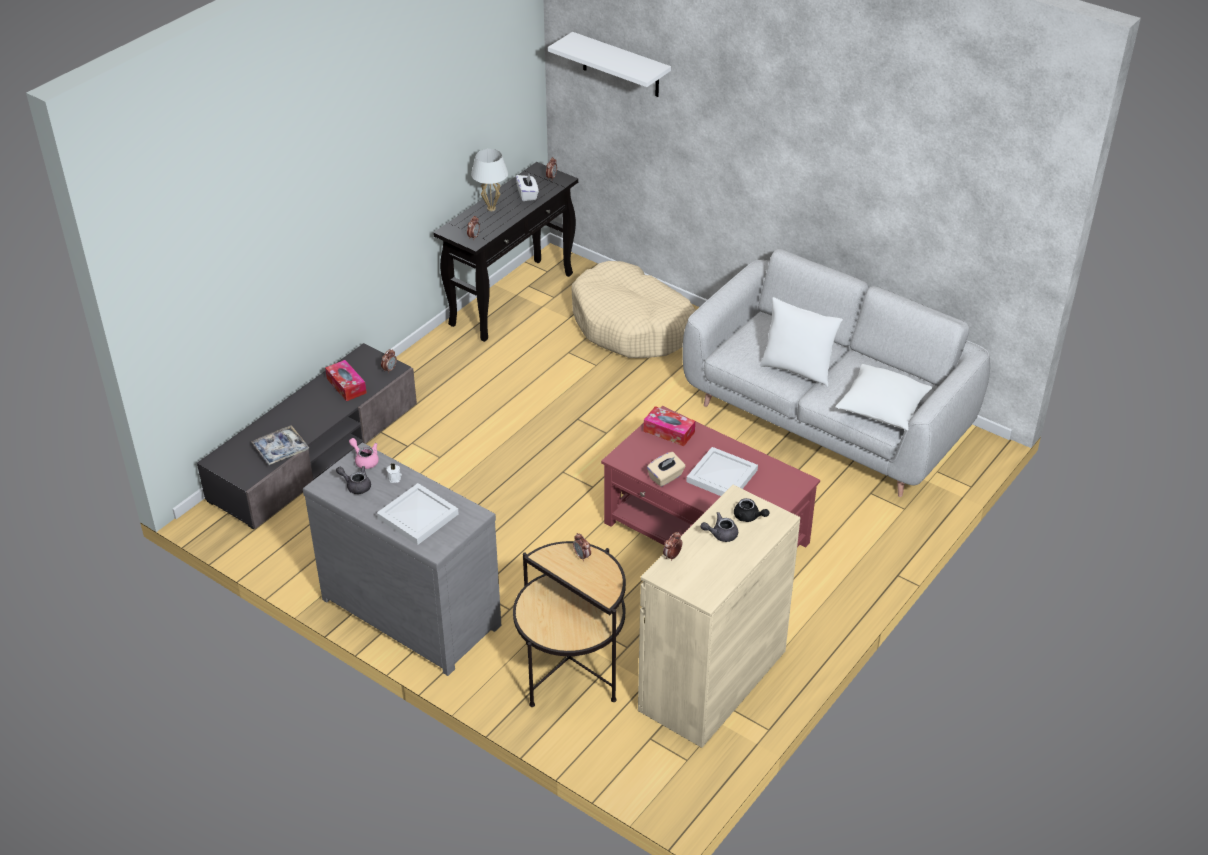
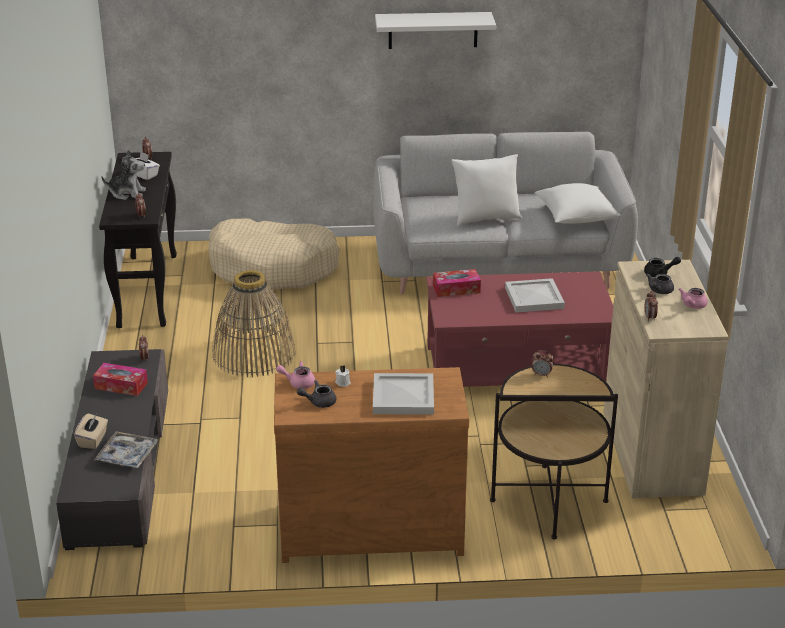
camera: 40 degrees left, 10 degrees down
grey dresser [303,442,501,676] -> brown dresser [274,367,469,563]
white table lamp [471,149,508,211] -> plush toy [101,149,146,200]
white shelf [548,32,671,97] -> white shelf moved to [375,12,496,49]
beige tissue box [647,452,685,487] -> beige tissue box moved to [74,414,108,449]
none -> basket [212,270,296,377]
none -> pink teapot [679,288,708,309]

